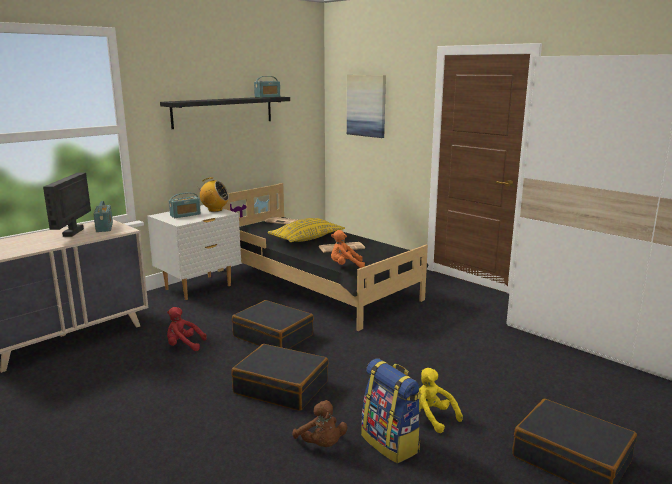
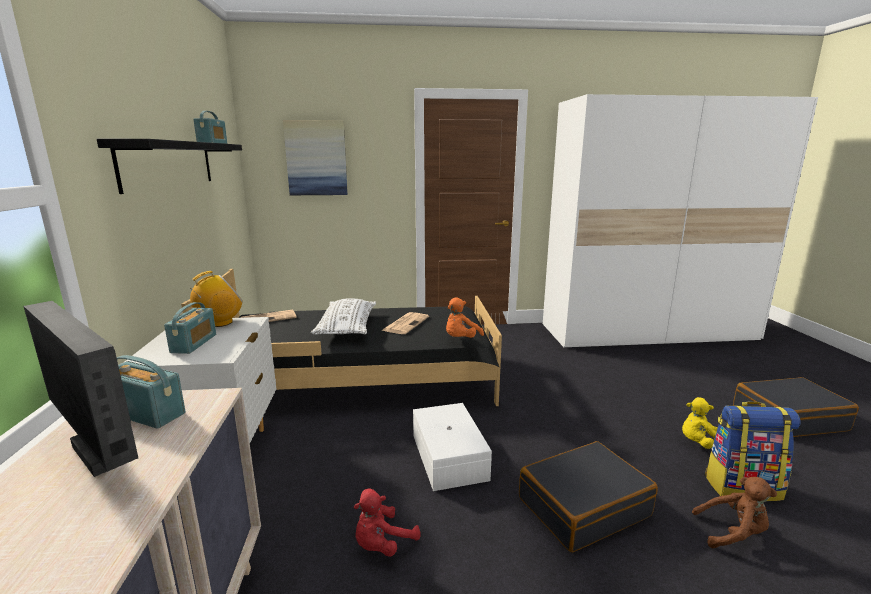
camera: 50 degrees left, 0 degrees up
black suitcase [232,300,314,349] -> white storage box [413,403,492,491]
yellow pillow [268,218,345,242] -> white pillow [311,299,376,335]

